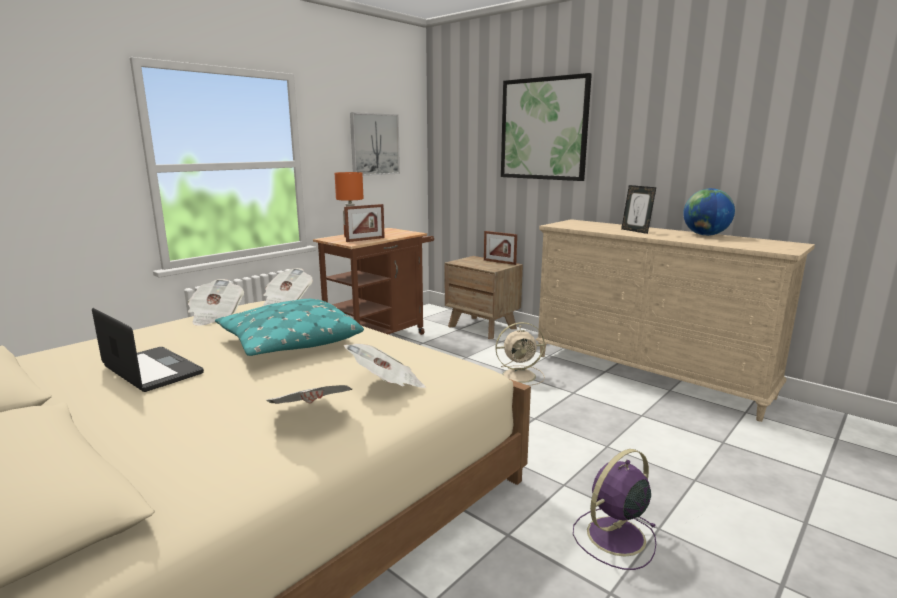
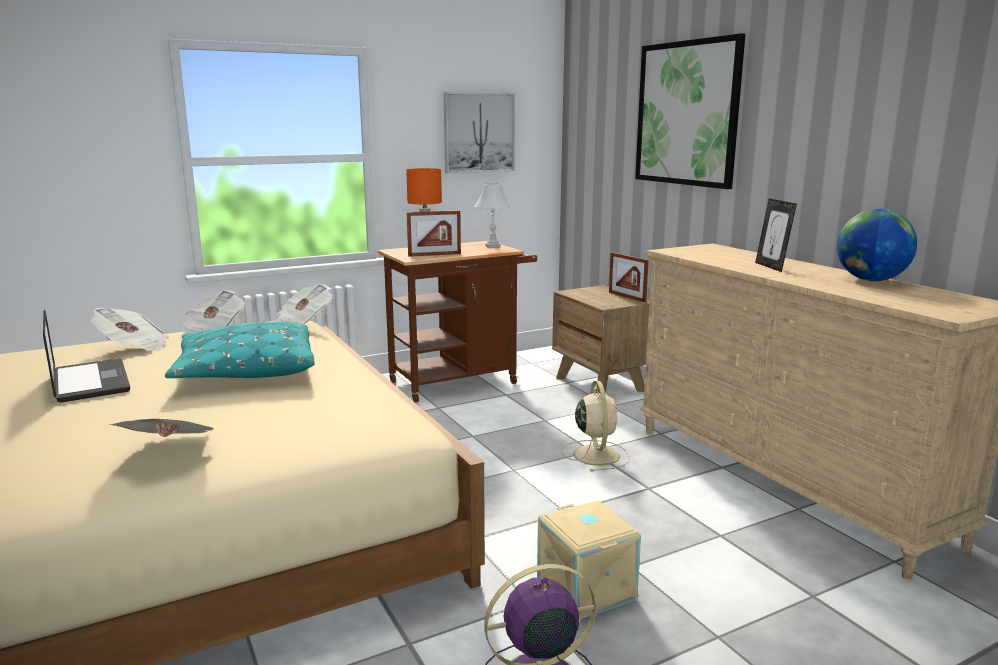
camera: 20 degrees right, 0 degrees up
newspaper [344,344,426,388] -> newspaper moved to [90,308,169,352]
beige fan [496,322,545,386] -> beige fan turned 105 degrees counterclockwise [561,381,630,472]
none -> white table lamp [474,183,512,248]
none -> beige storage box [537,501,641,620]

